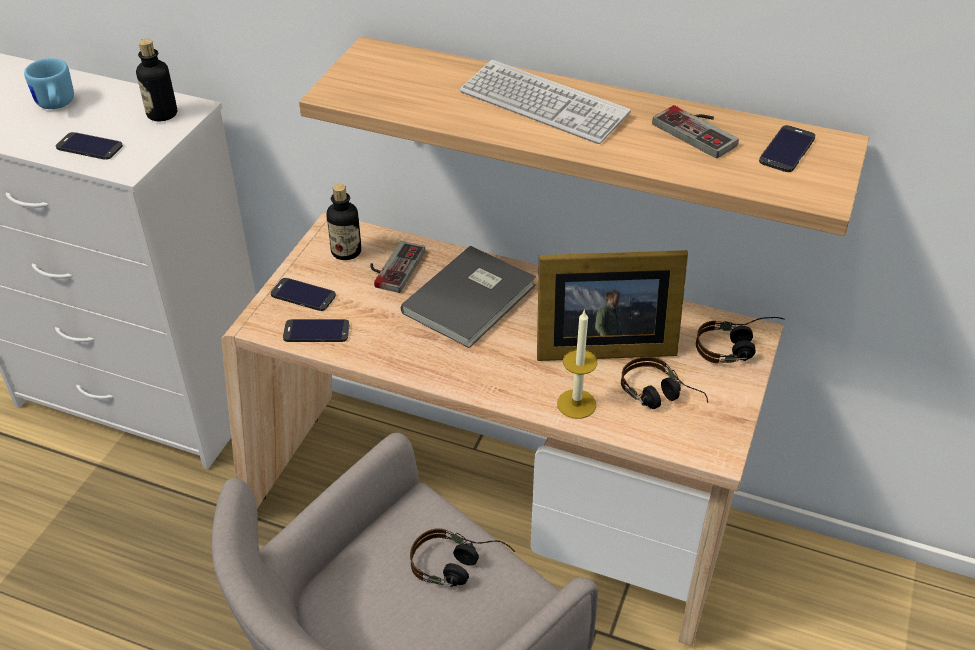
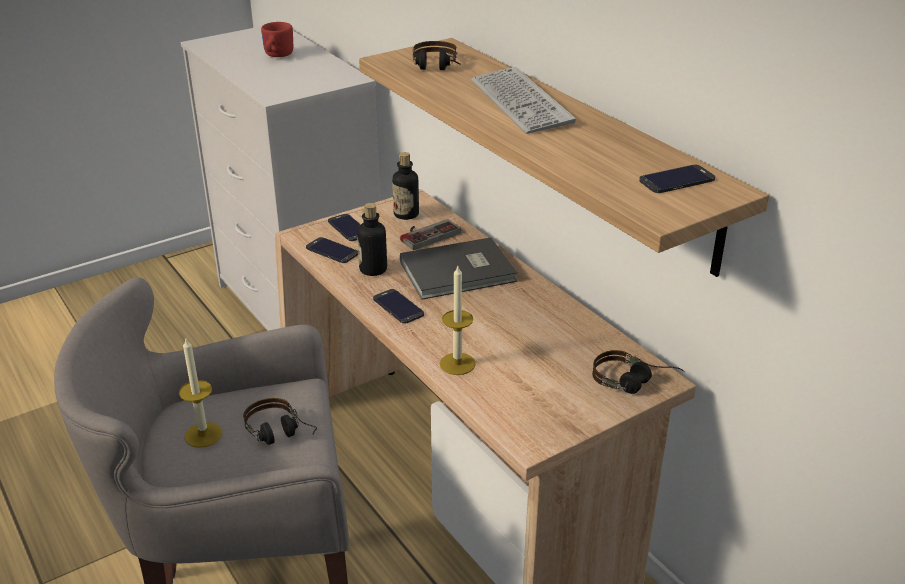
camera: 35 degrees right, 10 degrees down
blue mug [24,58,74,109] -> red mug [261,22,293,57]
phone [56,132,123,160] -> phone moved to [373,289,424,324]
bottle [136,39,177,121] -> bottle moved to [357,203,387,276]
picture frame [537,250,688,361] -> none
headphones [621,357,708,409] -> headphones moved to [413,41,461,70]
game controller [652,105,739,158] -> none
none -> candle [179,339,222,448]

